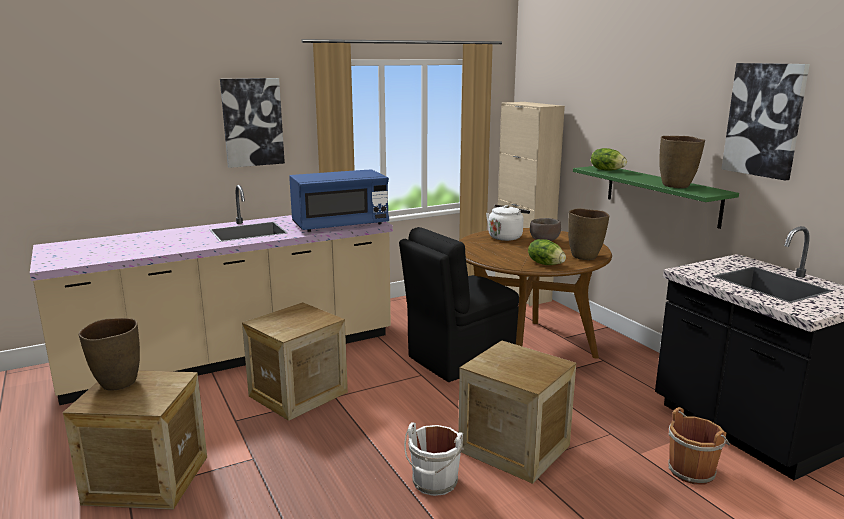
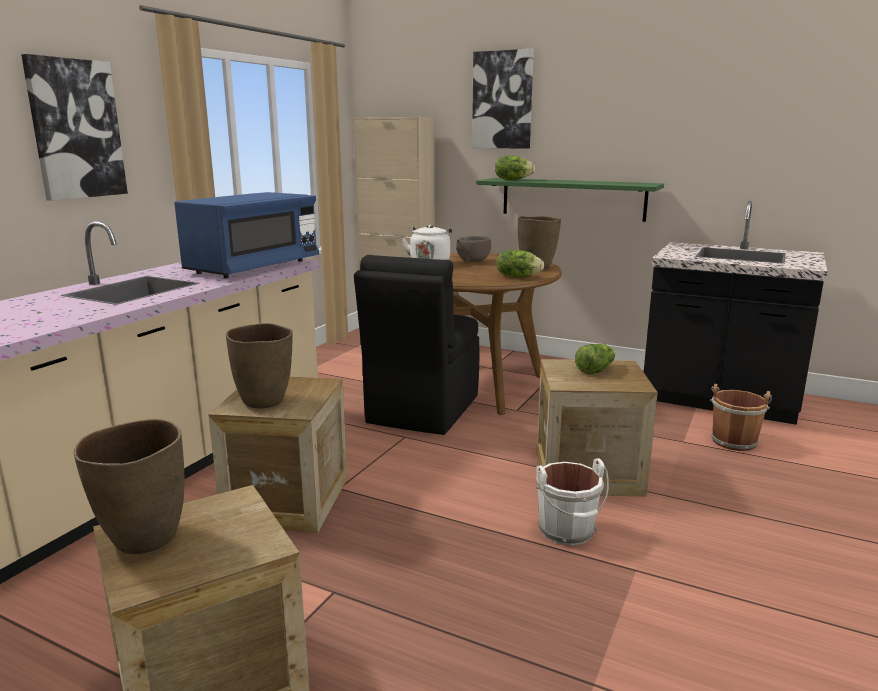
camera: 35 degrees left, 0 degrees up
brown vase [659,136,705,188] -> brown vase moved to [226,323,293,409]
picture [722,63,810,181] -> picture moved to [472,49,534,149]
none -> lettuce [575,344,616,375]

